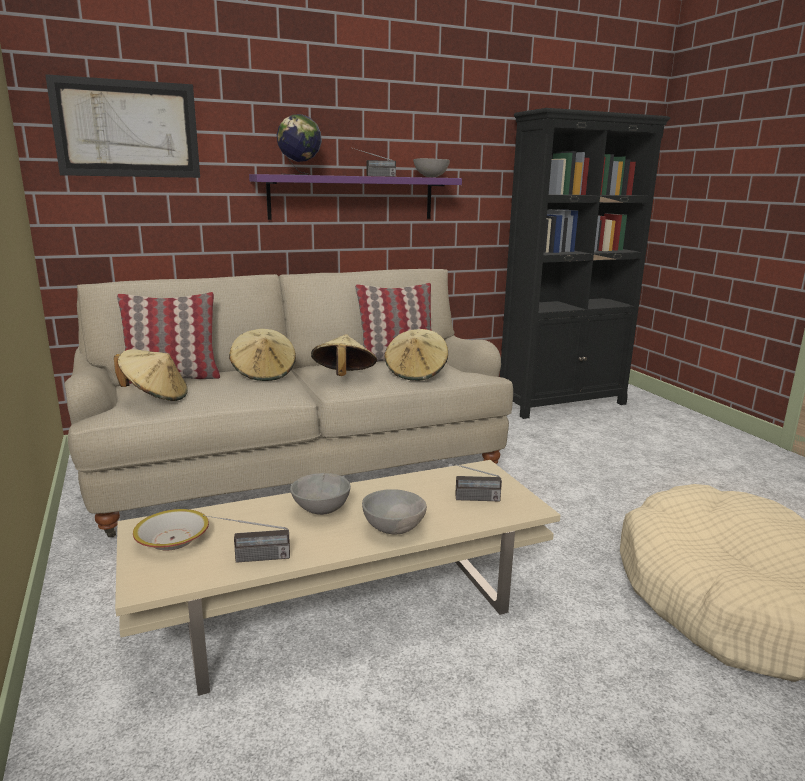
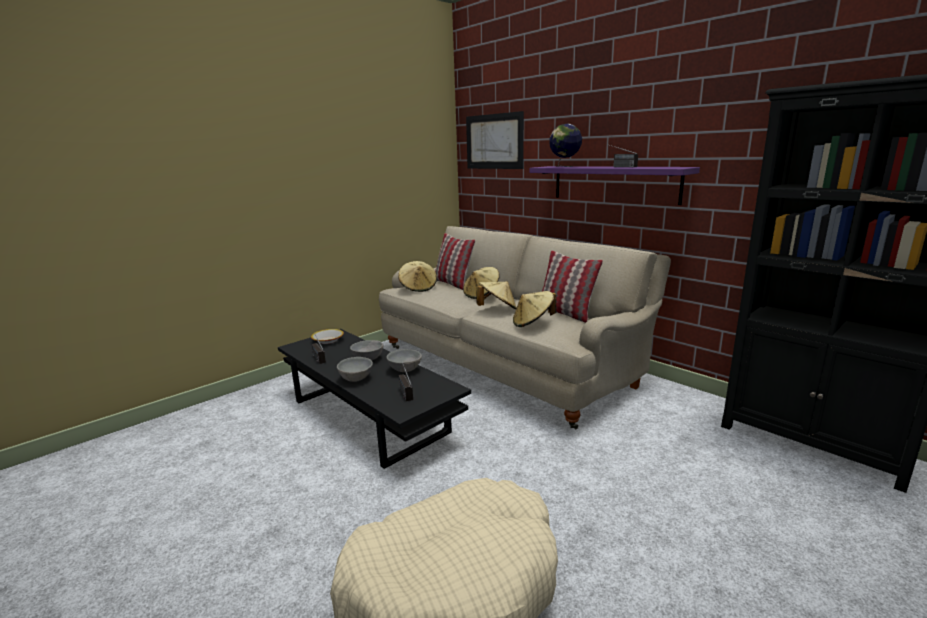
camera: 70 degrees right, 0 degrees up
beige coffee table [115,460,561,696] -> black coffee table [278,329,471,469]
grey bowl [413,158,450,177] -> grey bowl moved to [387,349,422,372]

